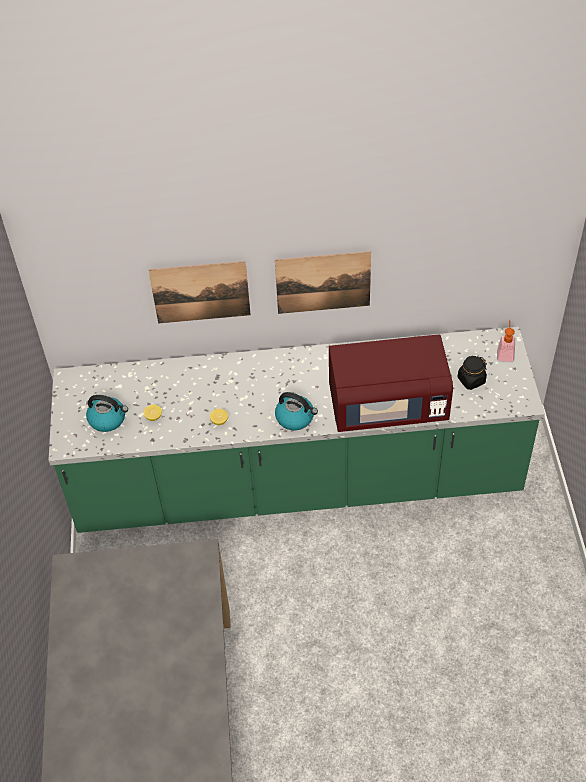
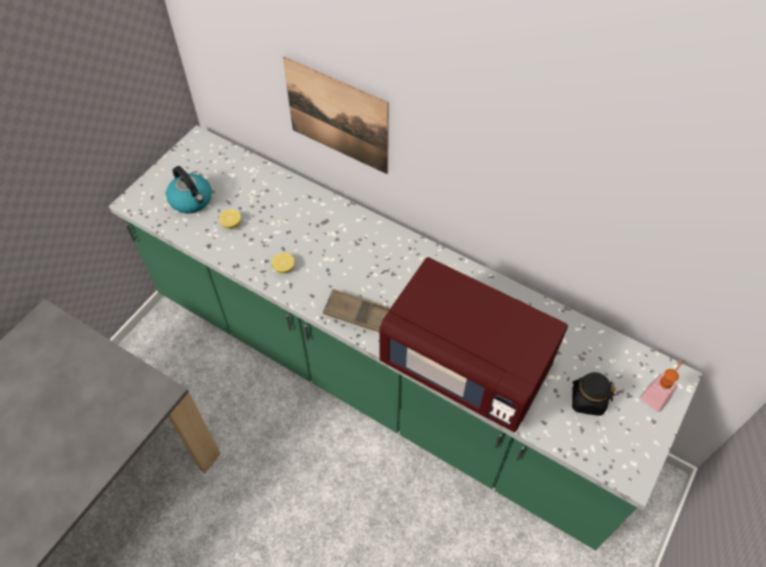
camera: 35 degrees right, 5 degrees up
picture [275,251,371,314] -> none
kettle [275,392,318,430] -> brown tray [323,289,390,333]

